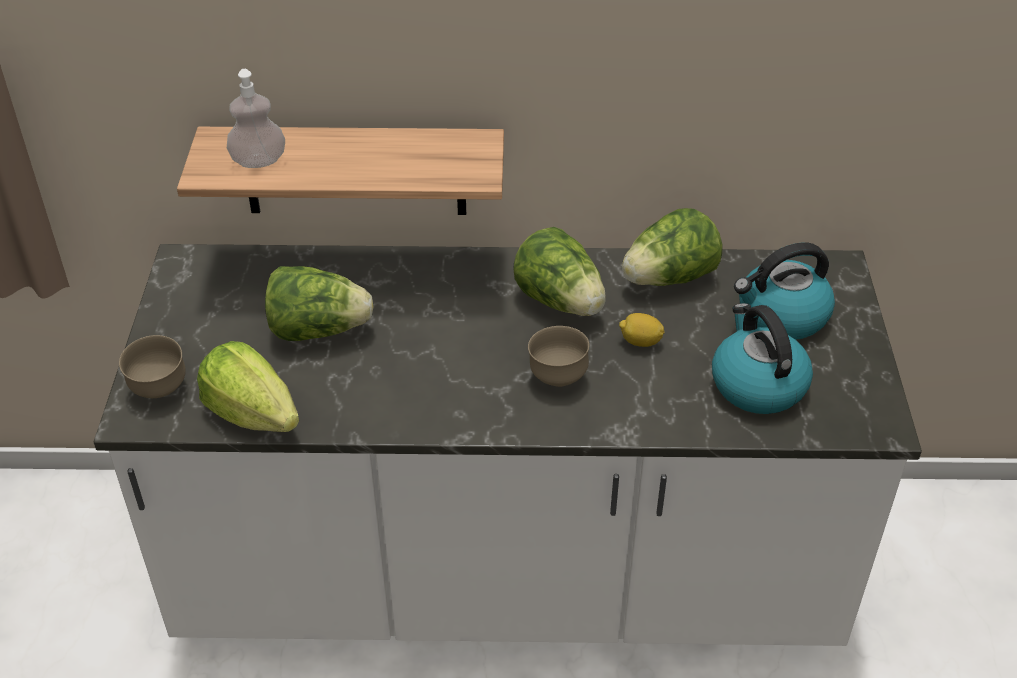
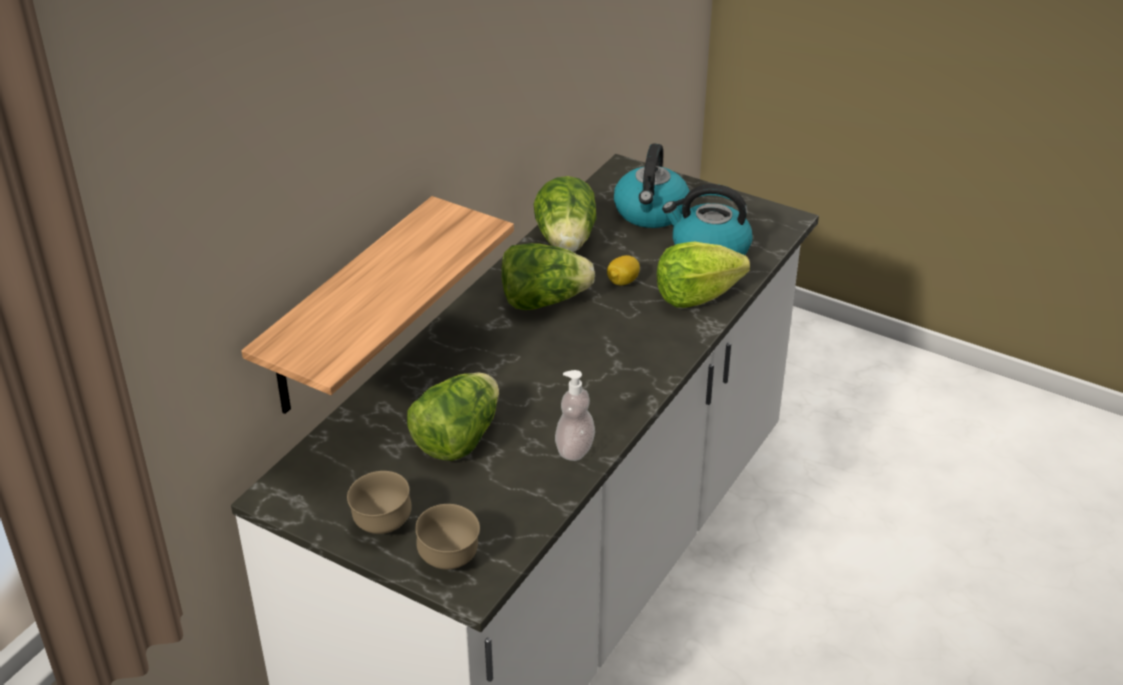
camera: 60 degrees left, 5 degrees down
lettuce [197,341,299,432] -> lettuce moved to [657,242,750,308]
soap dispenser [227,69,285,168] -> soap dispenser moved to [555,370,595,461]
brown bowl [528,326,589,387] -> brown bowl moved to [347,471,412,534]

